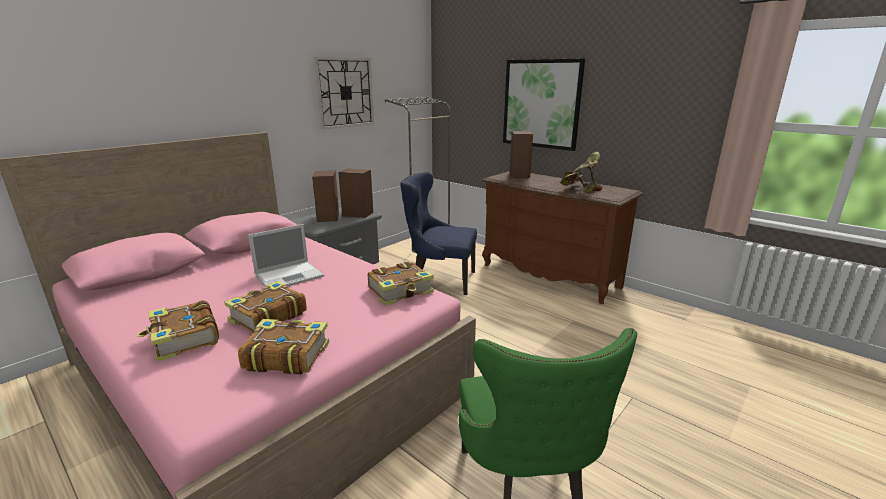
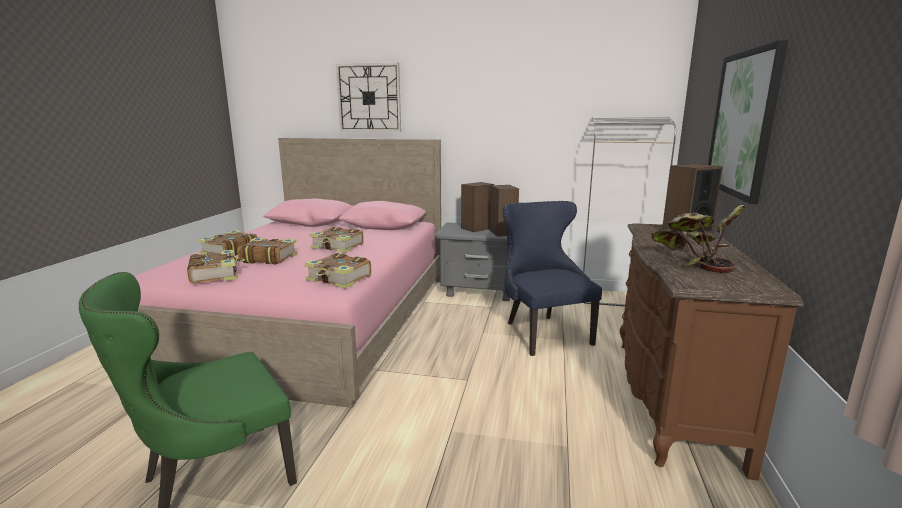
camera: 60 degrees right, 5 degrees down
laptop [248,224,324,287] -> book [310,227,364,253]
wall clock [314,57,374,129] -> wall clock moved to [336,63,401,132]

